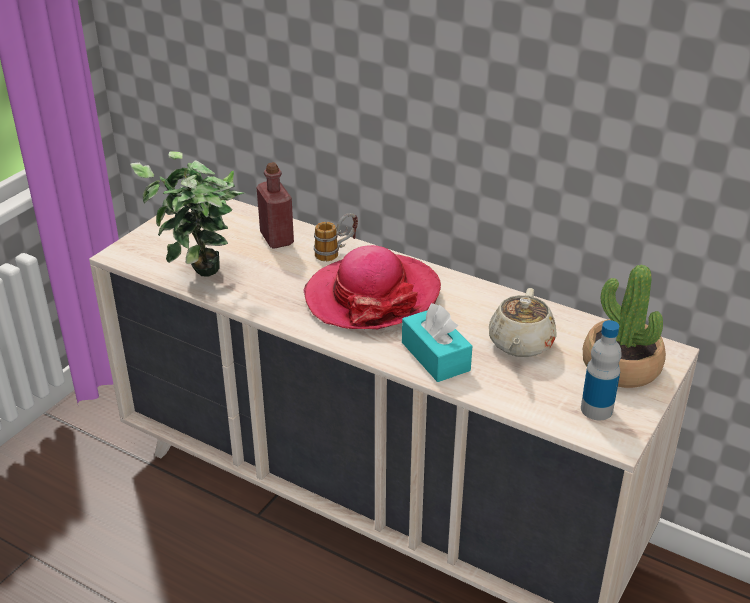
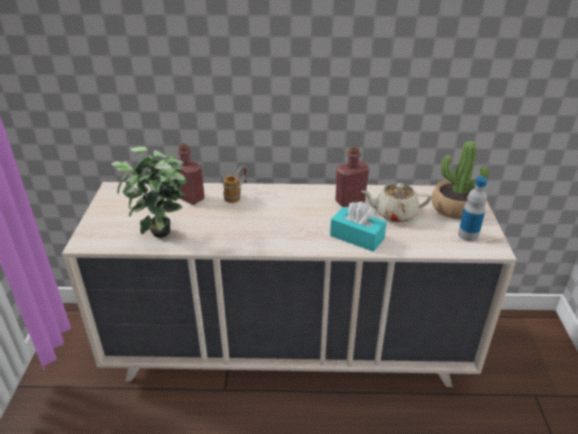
camera: 30 degrees left, 0 degrees up
hat [303,245,441,329] -> none
beige teapot [489,288,557,357] -> beige teapot turned 105 degrees clockwise [361,183,431,222]
none -> red bottle [335,147,369,207]

